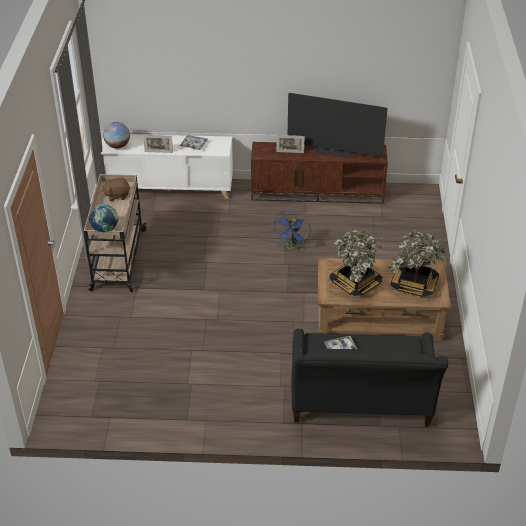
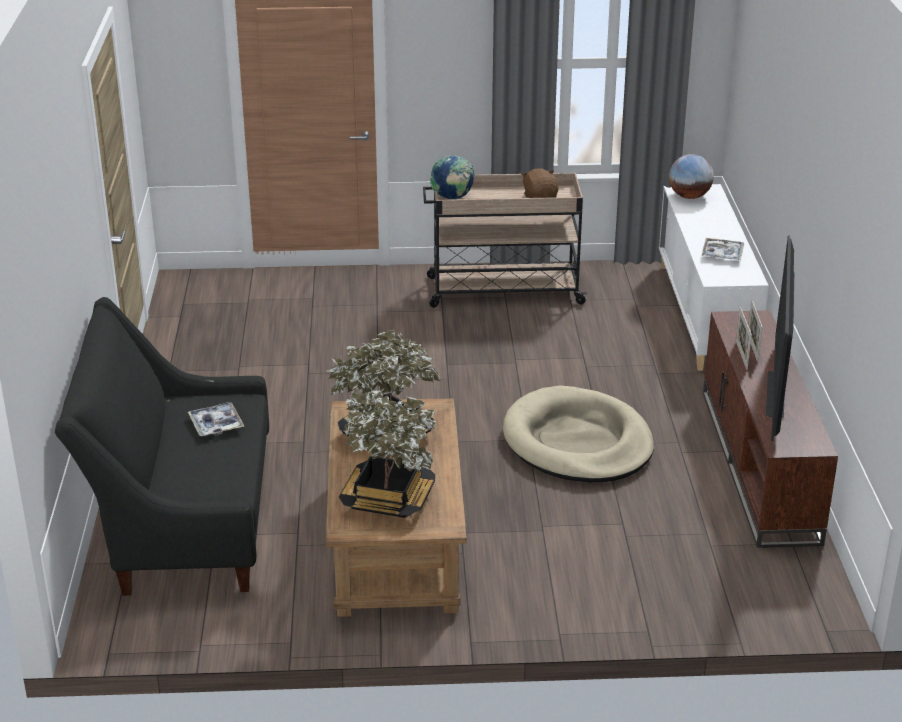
camera: 85 degrees right, 10 degrees down
picture frame [143,135,173,153] -> picture frame moved to [736,307,752,370]
blue fan [273,210,311,250] -> beige dog bed [503,386,654,482]

